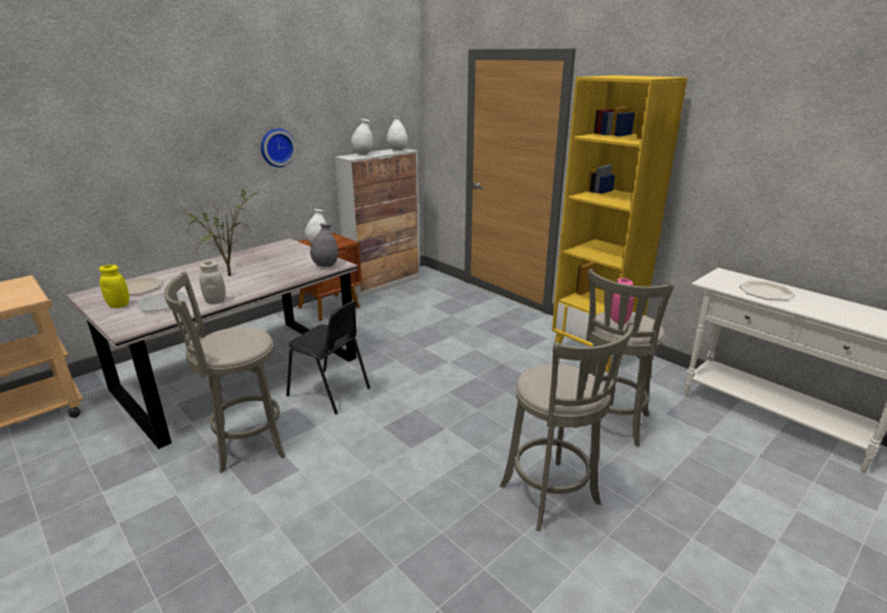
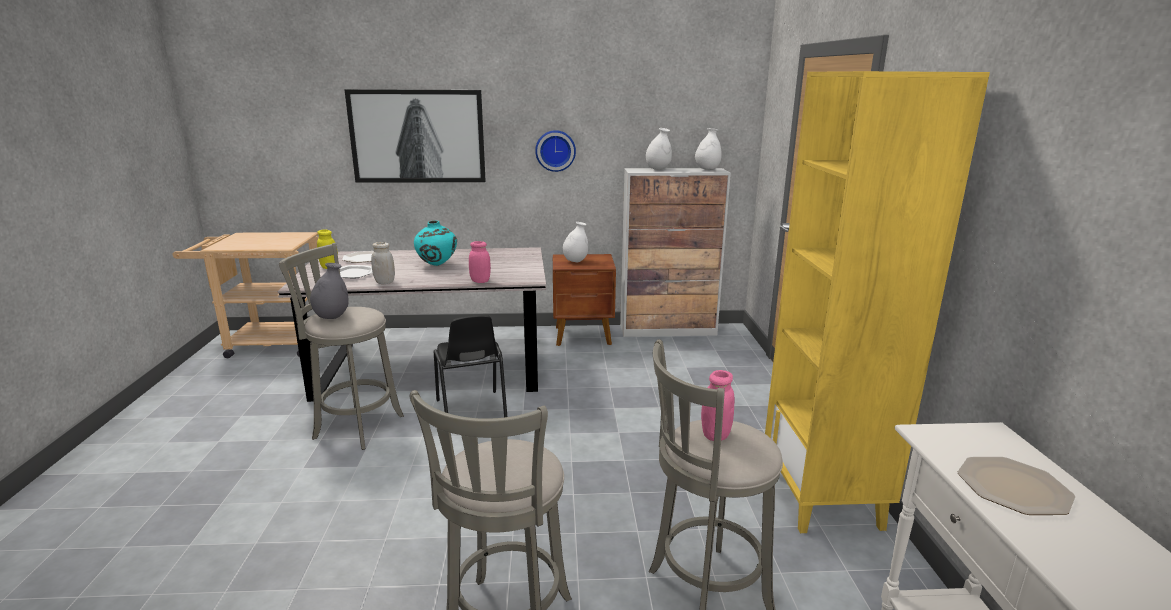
camera: 40 degrees right, 5 degrees down
potted plant [174,189,259,276] -> turquoise vase [414,221,457,266]
grey vase [310,224,338,267] -> grey vase moved to [310,263,349,319]
none -> picture [344,89,486,183]
none -> pink jar [469,241,491,283]

